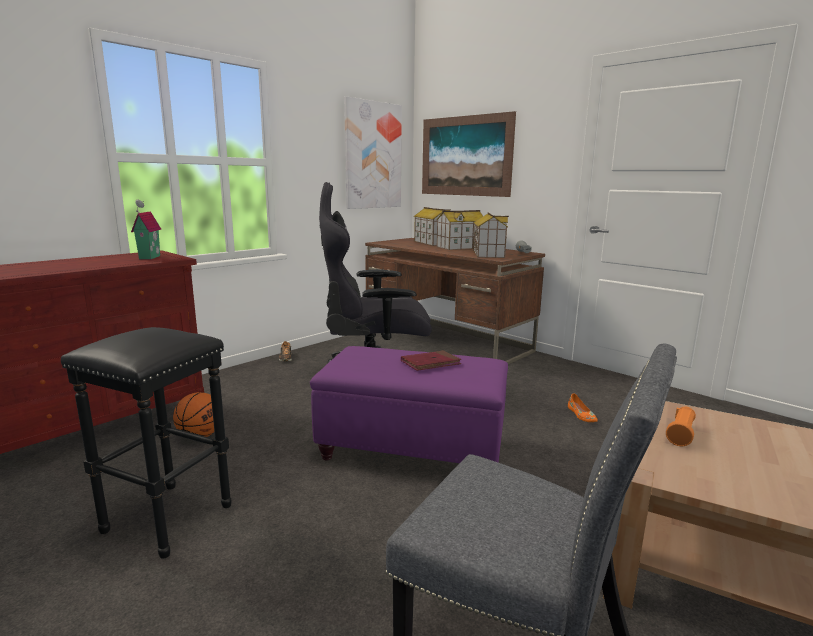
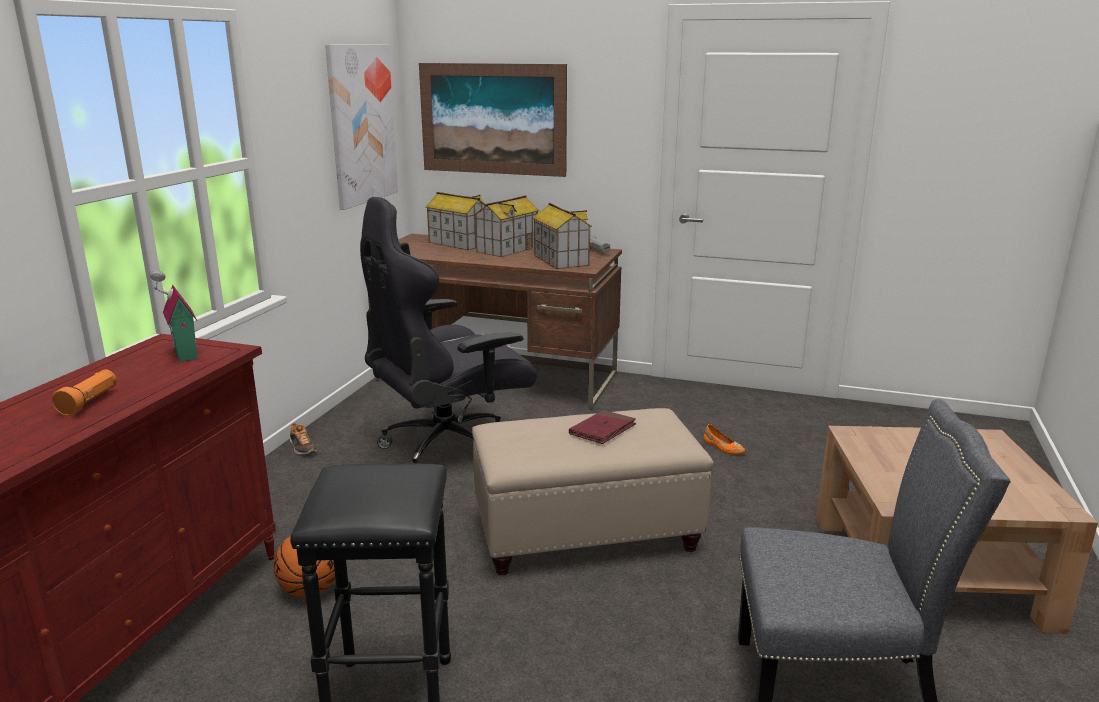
camera: 25 degrees left, 5 degrees up
purple ottoman [310,346,508,463] -> beige ottoman [472,408,714,575]
orange flashlight [666,407,696,446] -> orange flashlight moved to [52,369,117,416]

